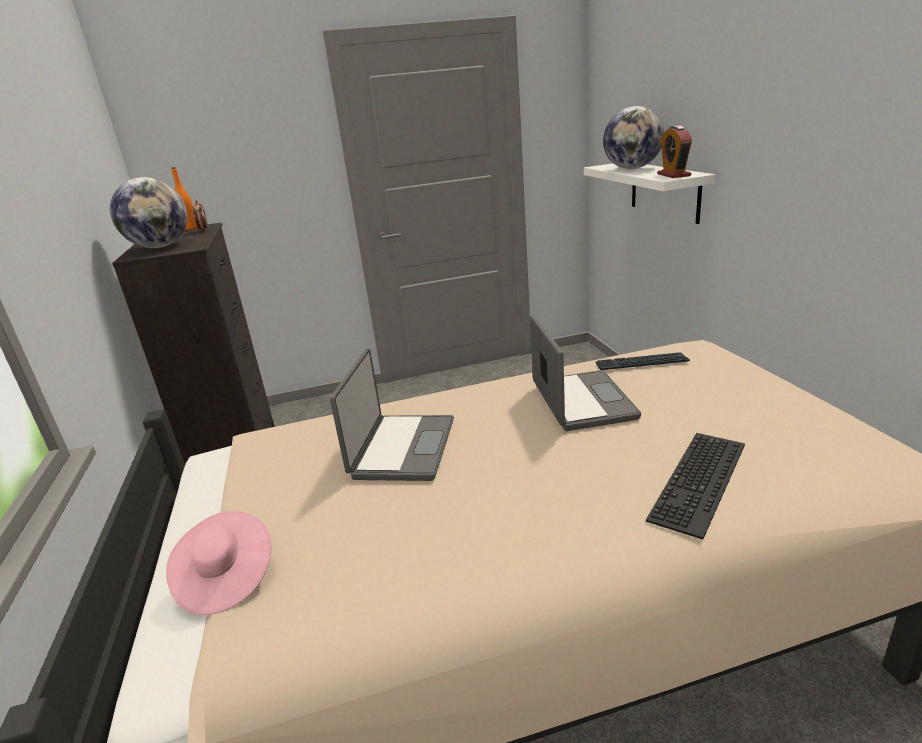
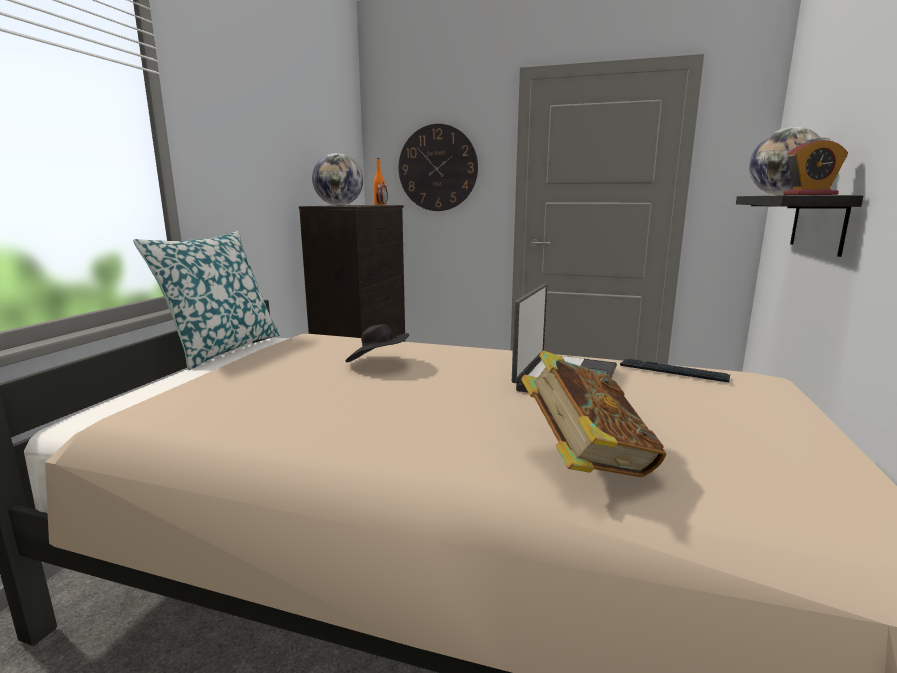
camera: 30 degrees right, 10 degrees down
pink hat [166,511,271,615] -> none
laptop [330,349,454,481] -> black hat [346,324,409,362]
white shelf [584,163,715,224] -> black shelf [736,195,864,257]
keyboard [646,433,745,540] -> book [521,350,667,477]
alarm clock [657,125,692,178] -> alarm clock turned 120 degrees counterclockwise [783,138,848,195]
none -> pillow [133,231,280,370]
none -> wall clock [399,124,478,211]

